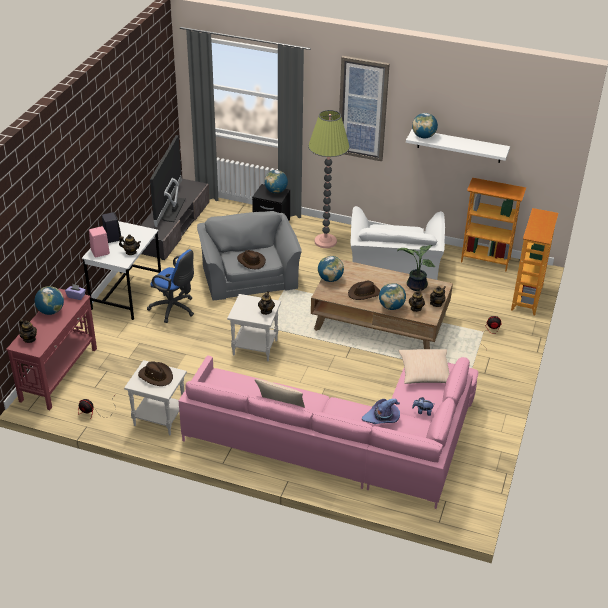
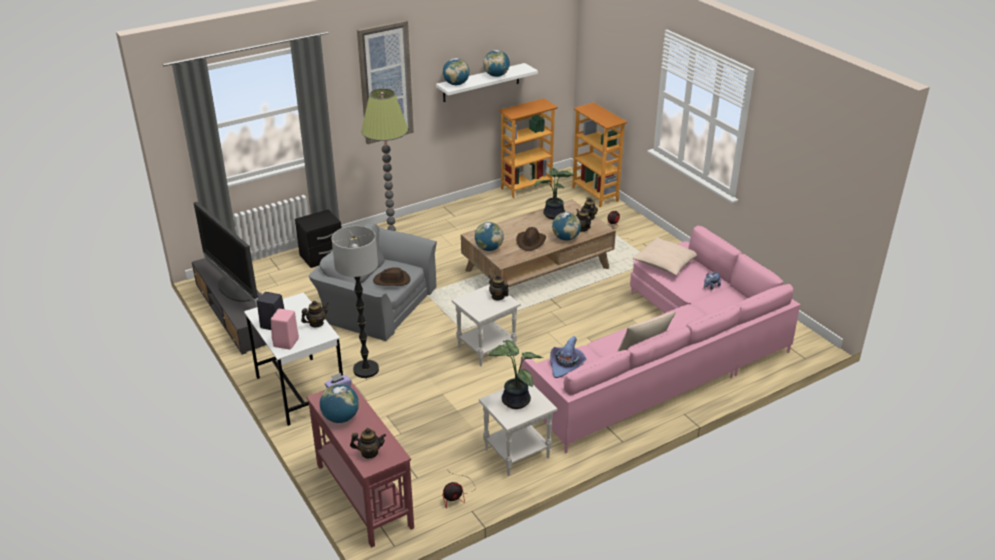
camera: 50 degrees left, 5 degrees down
brown hat [138,361,173,386] -> potted plant [488,340,544,409]
blue office chair [147,249,194,323] -> floor lamp [332,226,379,378]
globe [264,170,288,193] -> globe moved to [483,50,510,77]
white armchair [351,206,445,280] -> none
purple hat [362,399,400,424] -> purple hat moved to [550,336,586,378]

